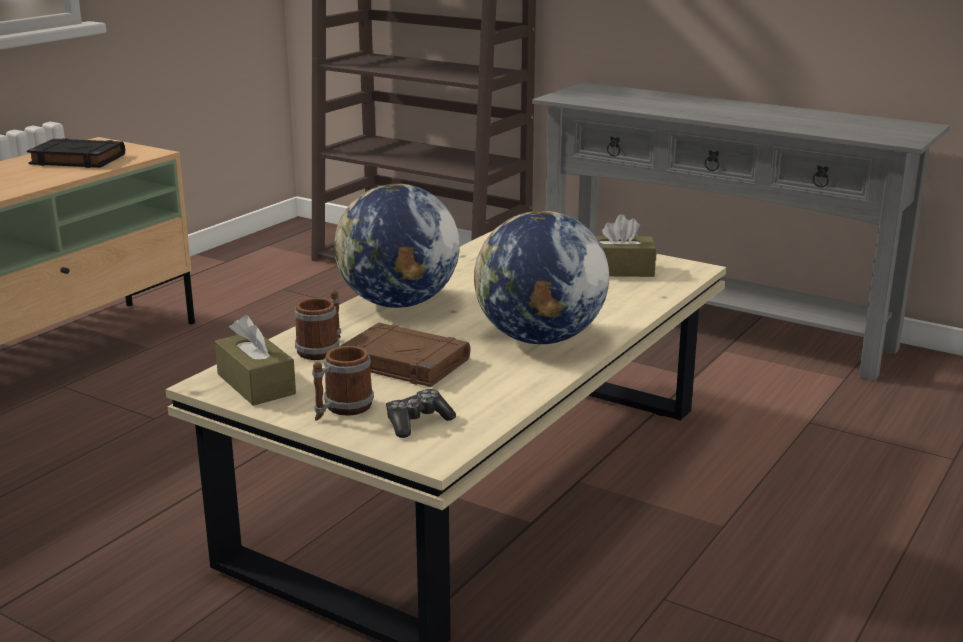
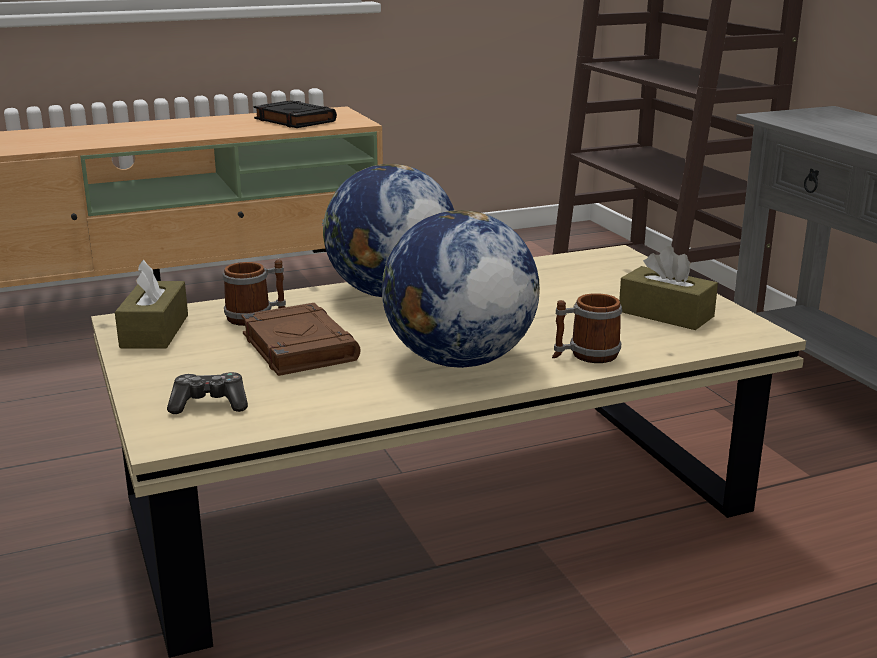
camera: 35 degrees right, 0 degrees up
mug [312,346,374,421] -> mug moved to [552,293,622,363]

